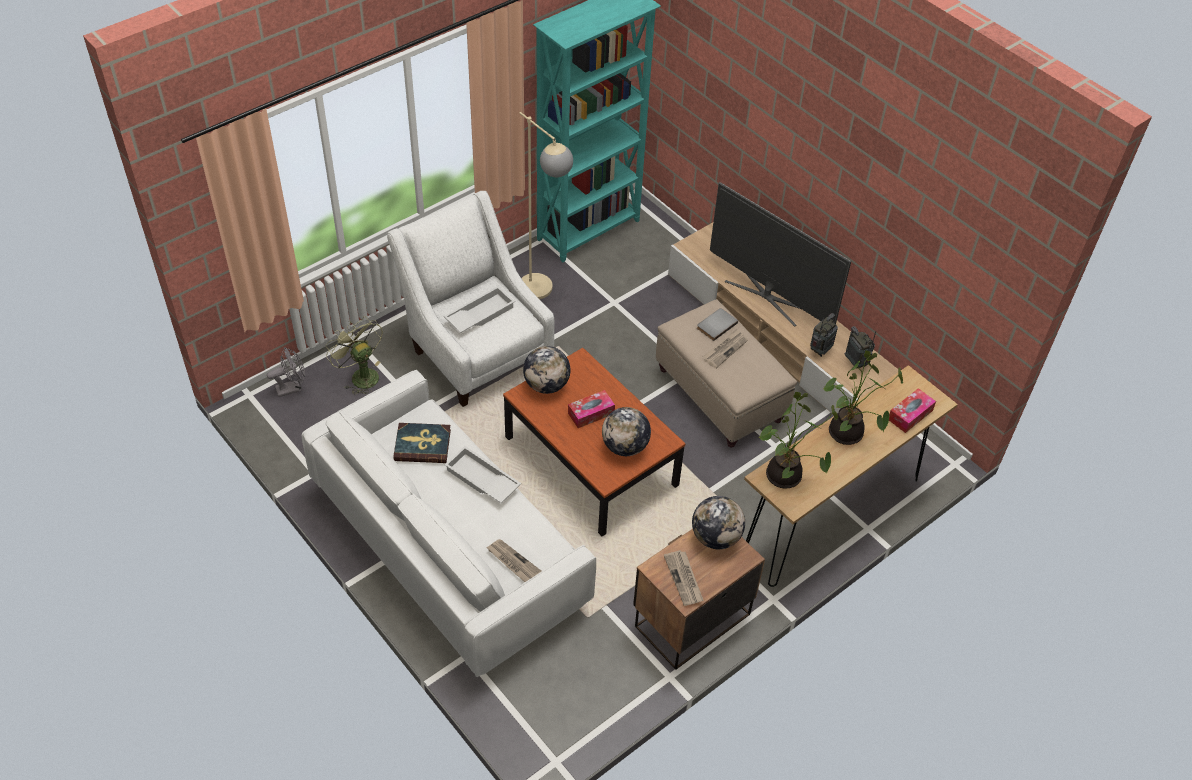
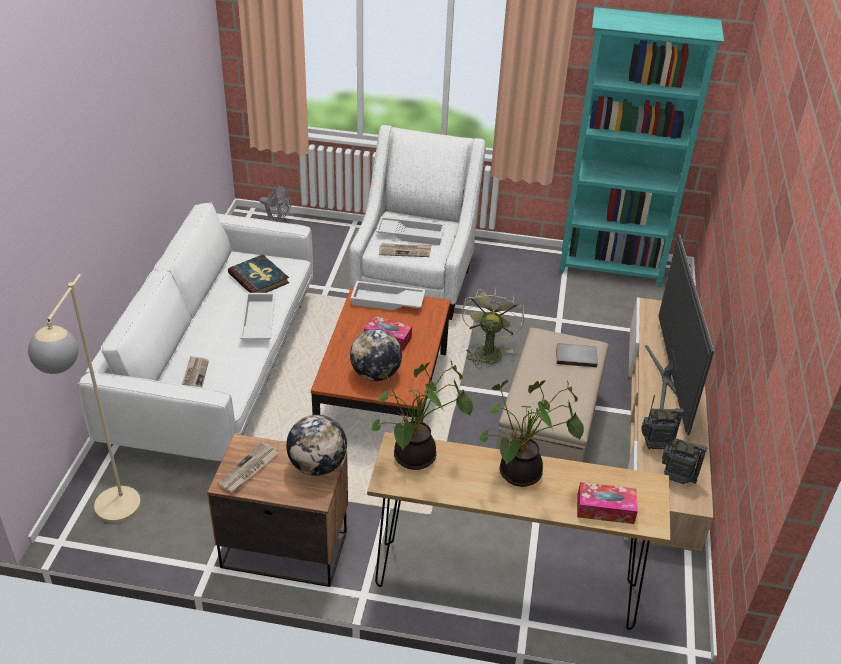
camera: 50 degrees right, 10 degrees down
green fan [325,316,383,395] -> green fan moved to [462,288,524,368]
beige floor lamp [520,112,573,299] -> beige floor lamp moved to [28,274,141,523]
globe [523,346,571,394] -> white tray [350,281,426,310]
newspaper [703,329,748,368] -> newspaper moved to [379,243,432,257]
radio [844,326,876,368] -> radio turned 90 degrees clockwise [662,423,707,484]

